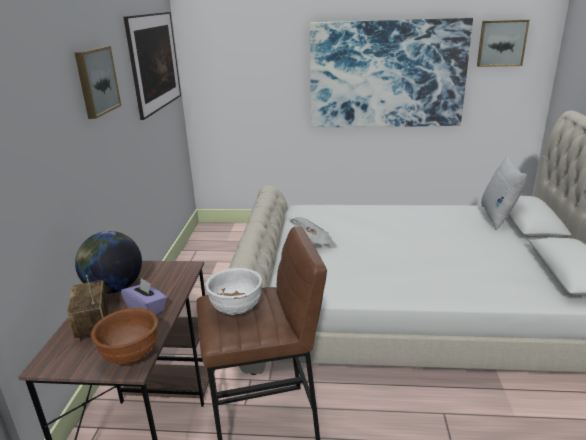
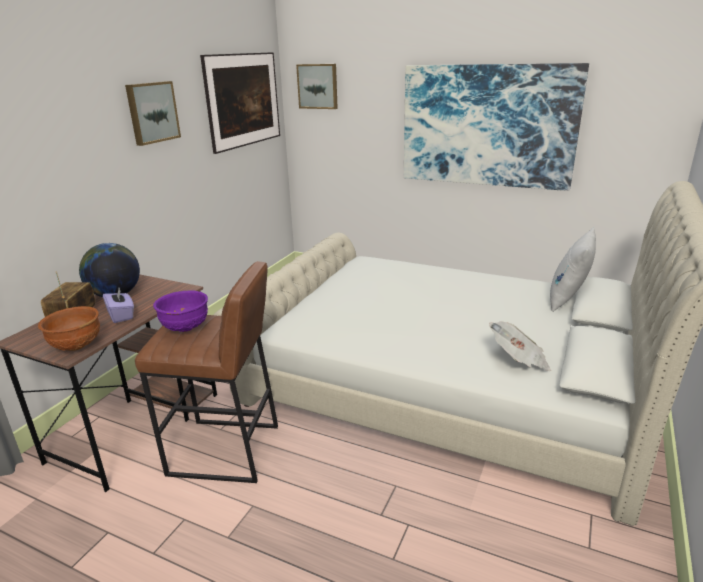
camera: 20 degrees right, 0 degrees up
white bowl [205,268,262,315] -> purple bowl [153,290,208,332]
newspaper [289,217,337,247] -> newspaper moved to [489,321,551,371]
picture [477,20,530,67] -> picture moved to [296,64,338,109]

